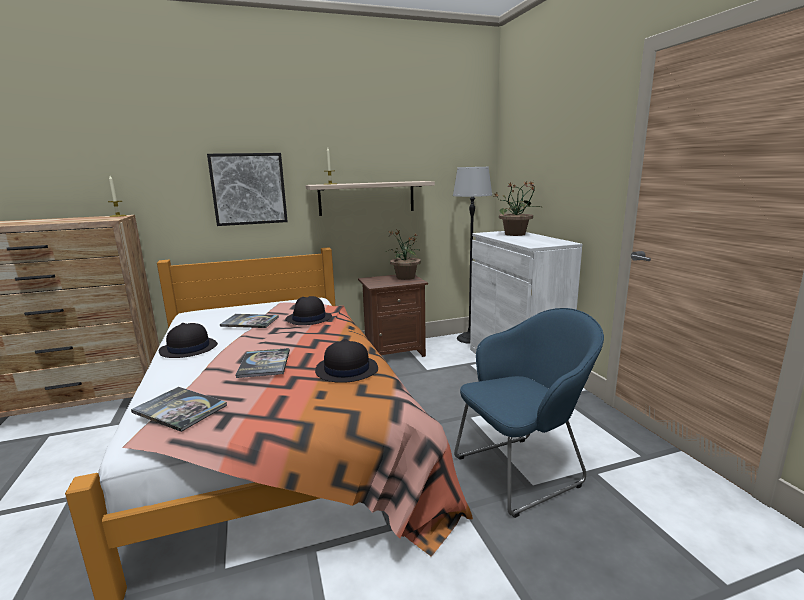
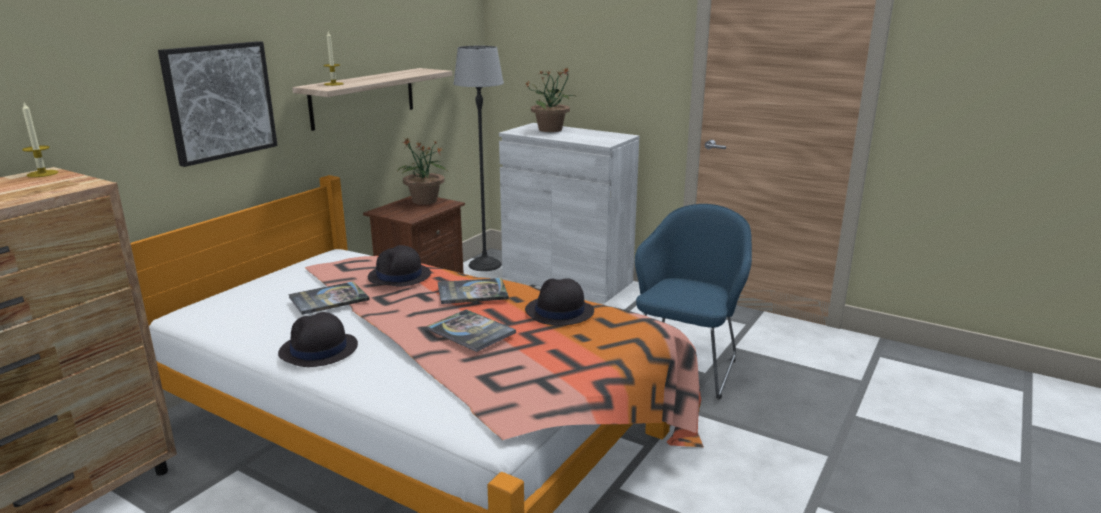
camera: 40 degrees left, 5 degrees up
book [131,387,227,432] -> book moved to [438,278,509,304]

